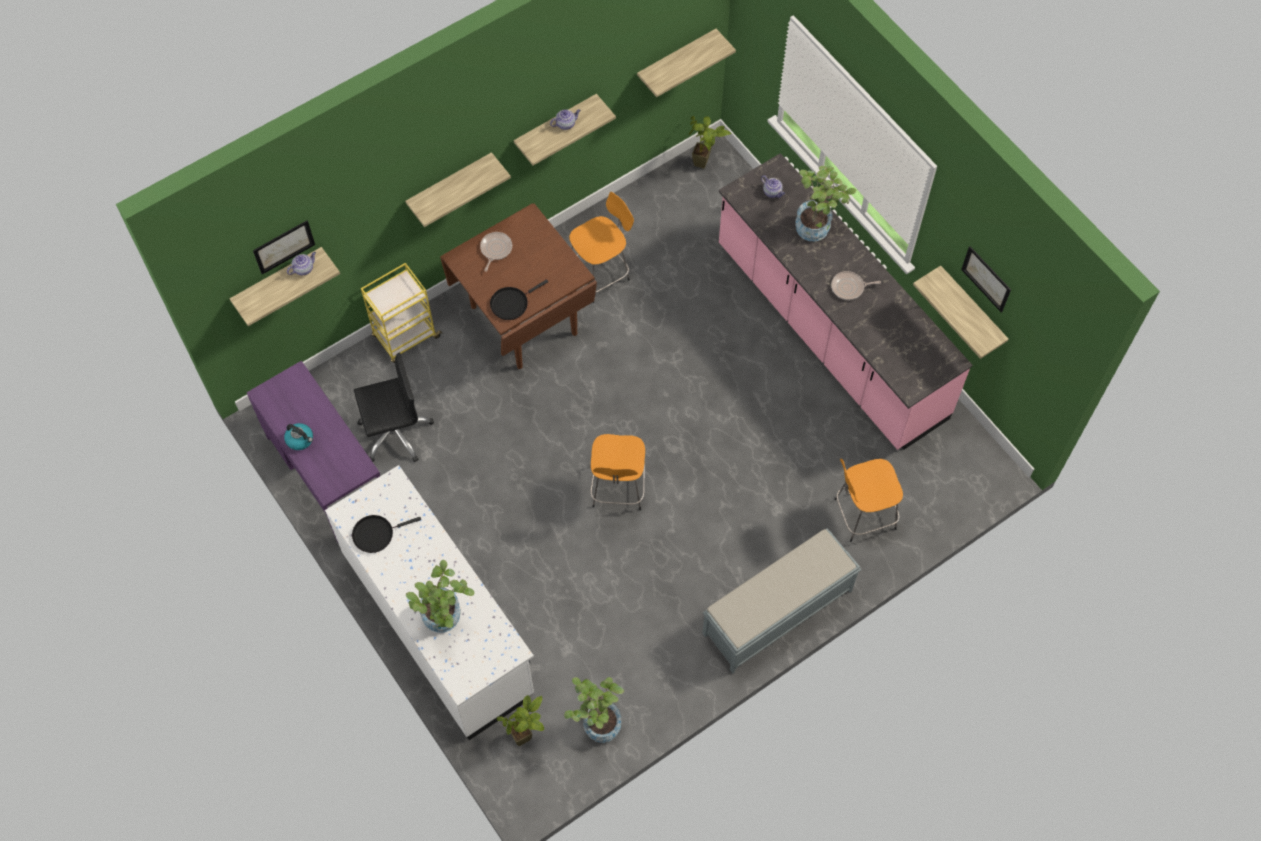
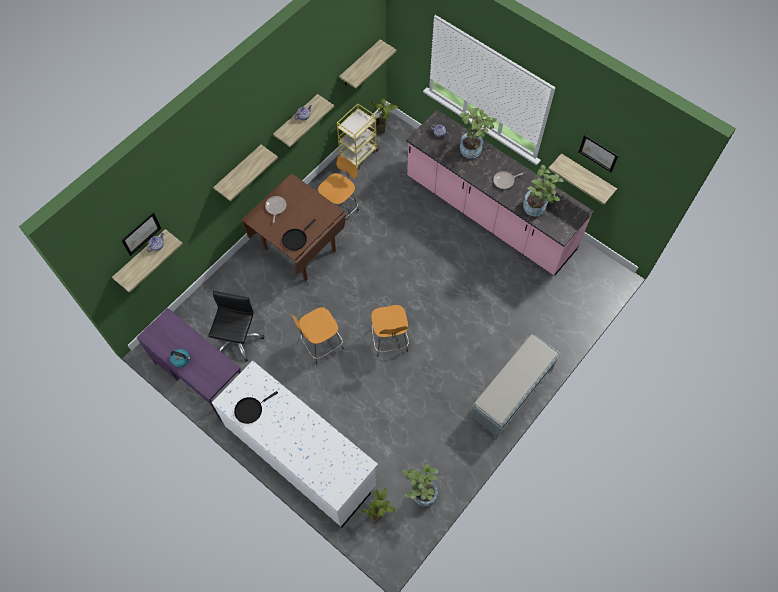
camera: 15 degrees left, 0 degrees up
black office chair [354,353,434,462] -> black office chair turned 45 degrees counterclockwise [208,291,264,362]
yellow cart [361,263,442,363] -> yellow cart moved to [337,103,379,169]
potted plant [406,560,474,633] -> potted plant moved to [523,165,564,216]
orange stool [834,459,903,542] -> orange stool moved to [291,307,344,364]

